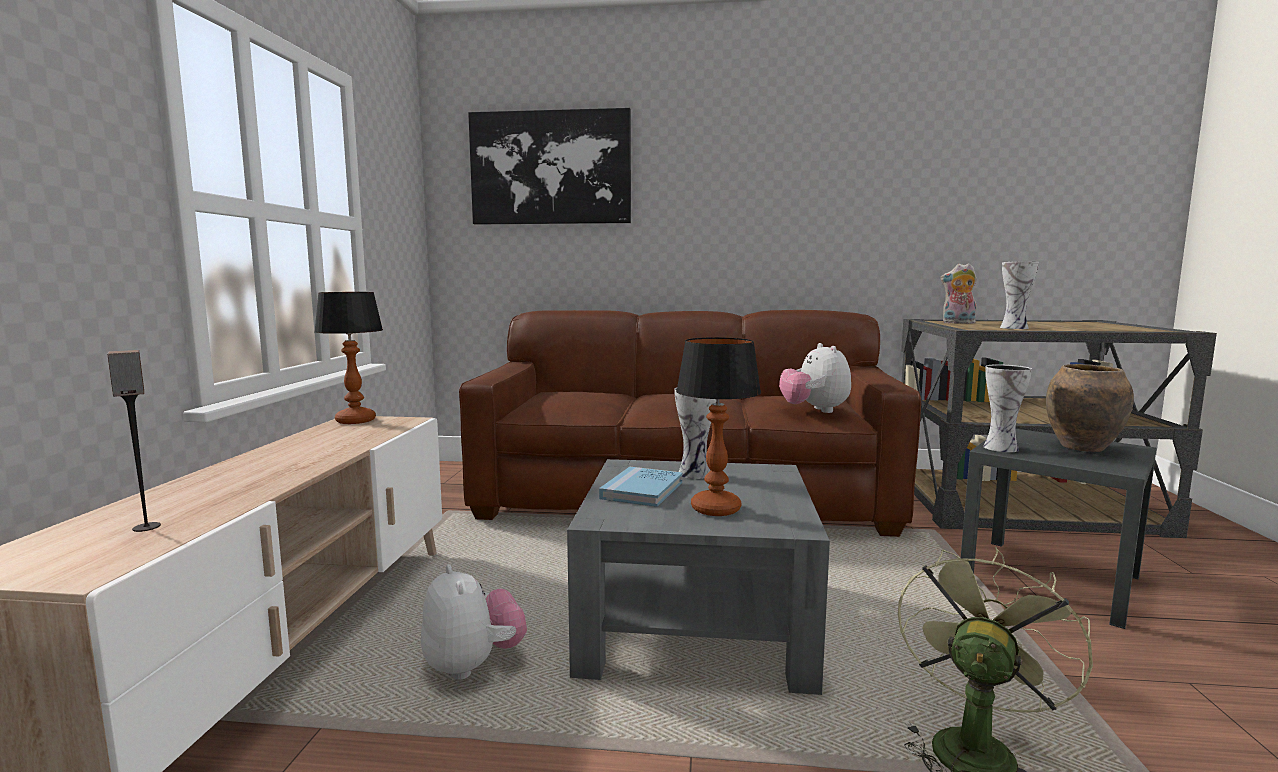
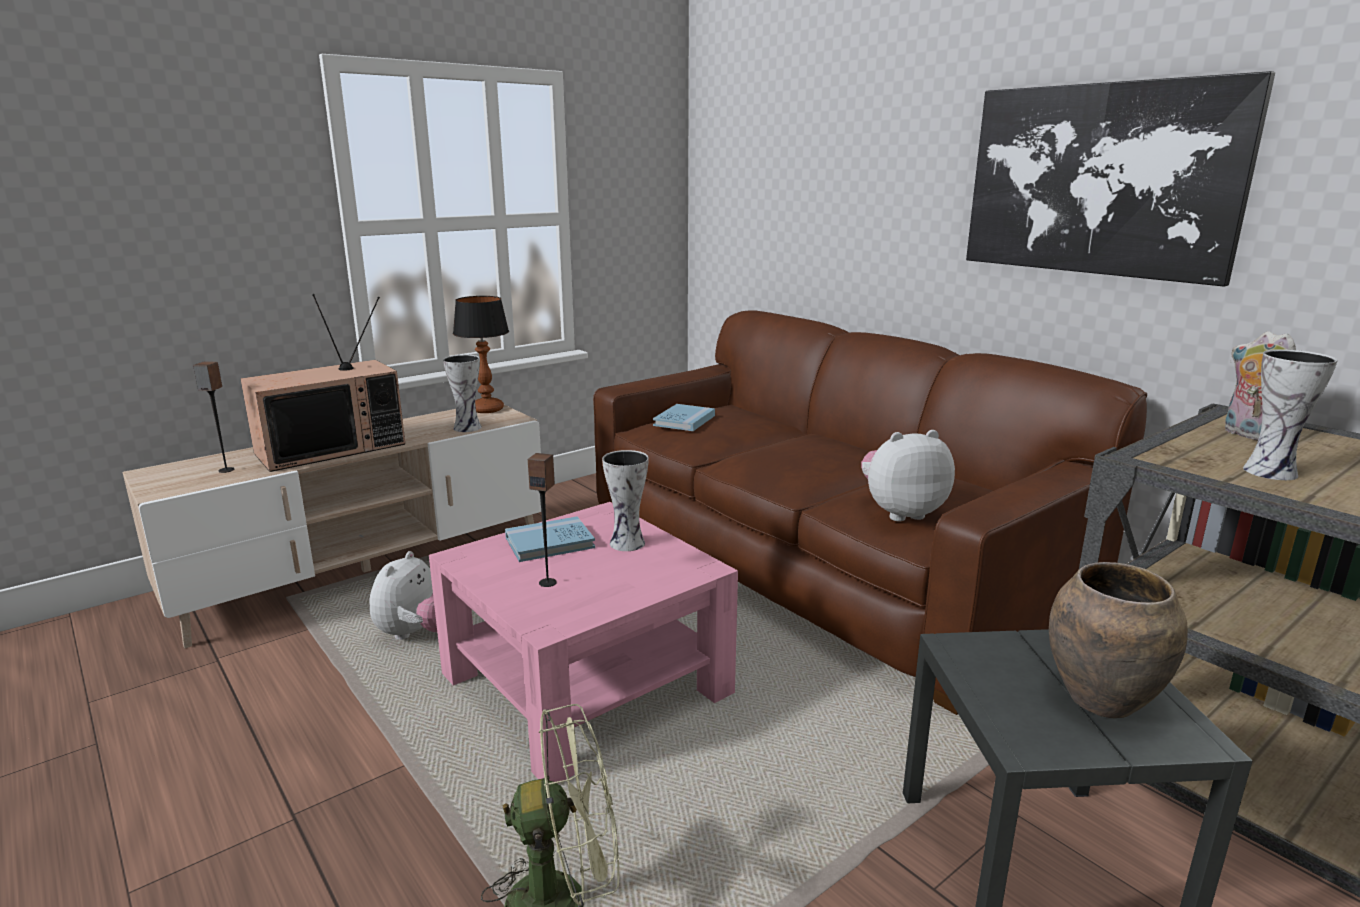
camera: 45 degrees right, 10 degrees up
picture [468,108,631,225] -> picture moved to [966,71,1275,286]
grey coffee table [567,459,830,695] -> pink coffee table [429,502,738,784]
table lamp [676,337,761,516] -> speaker [528,453,557,587]
plush toy [779,343,851,413] -> plush toy turned 45 degrees clockwise [861,430,955,521]
vase [983,364,1032,452] -> vase moved to [443,355,482,432]
none -> television [240,294,405,472]
none -> blue book [653,404,715,431]

